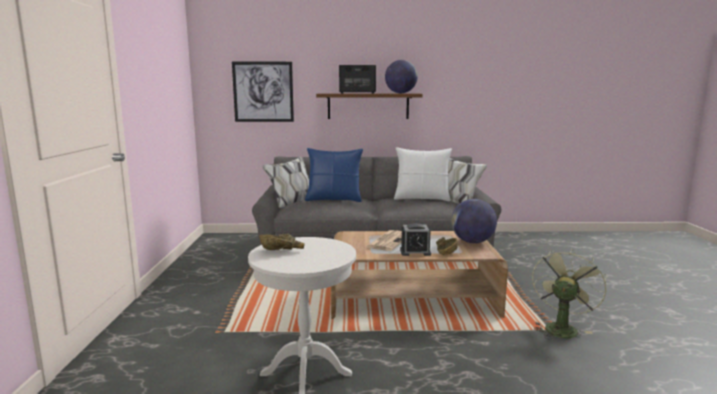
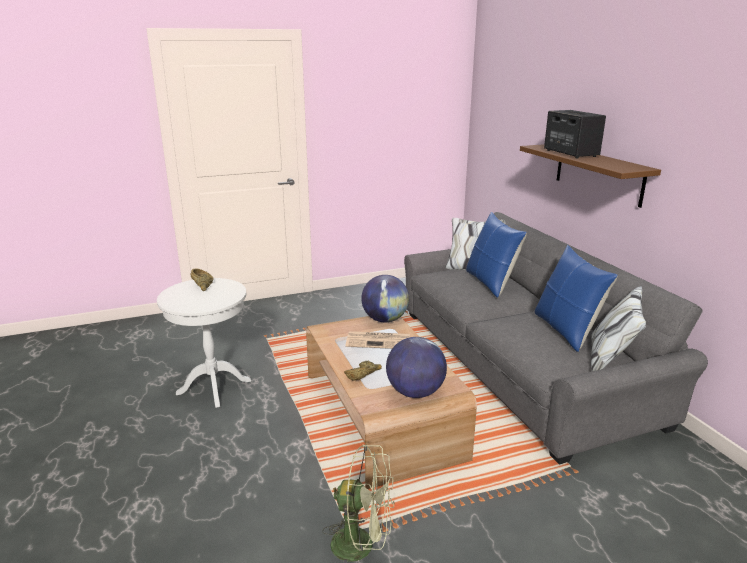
camera: 70 degrees right, 10 degrees up
picture [232,62,294,122] -> none
globe [385,60,418,93] -> globe moved to [361,275,409,322]
white pillow [394,147,452,201] -> blue pillow [535,245,618,352]
alarm clock [400,223,431,256] -> none

